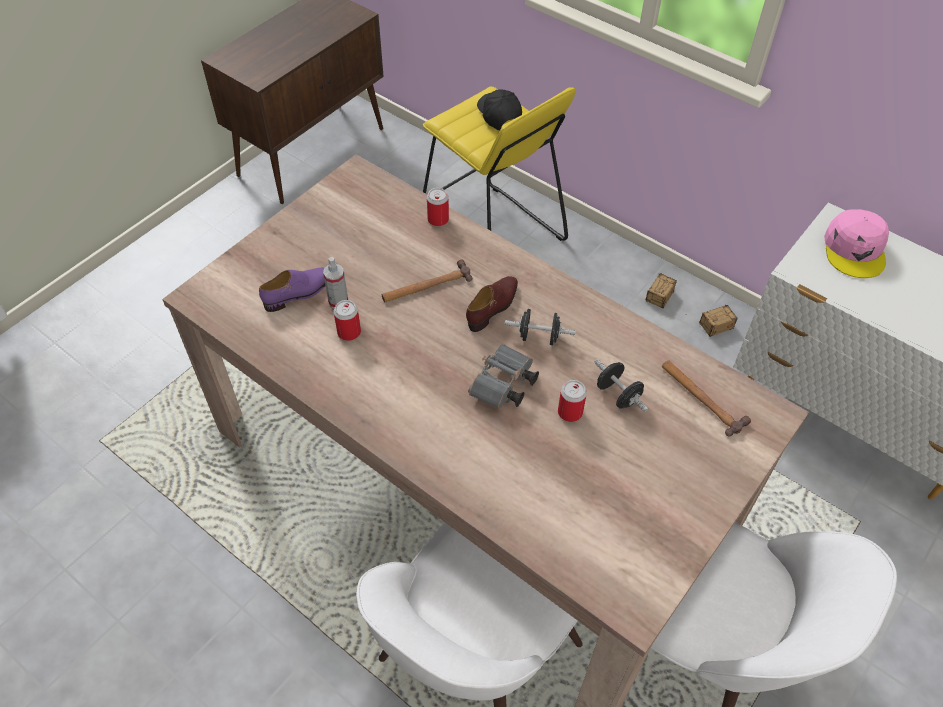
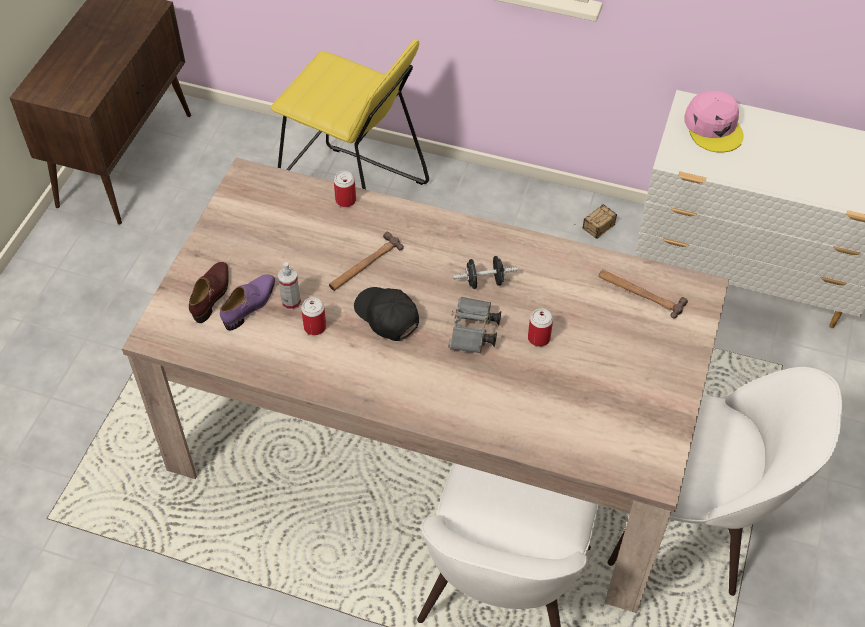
camera: 20 degrees left, 0 degrees up
brown shoe [466,276,518,332] -> brown shoe moved to [189,262,229,323]
black cap [477,89,522,131] -> black cap moved to [354,287,419,341]
black dumbbell [595,359,648,412] -> none
storage box [645,273,677,308] -> none

